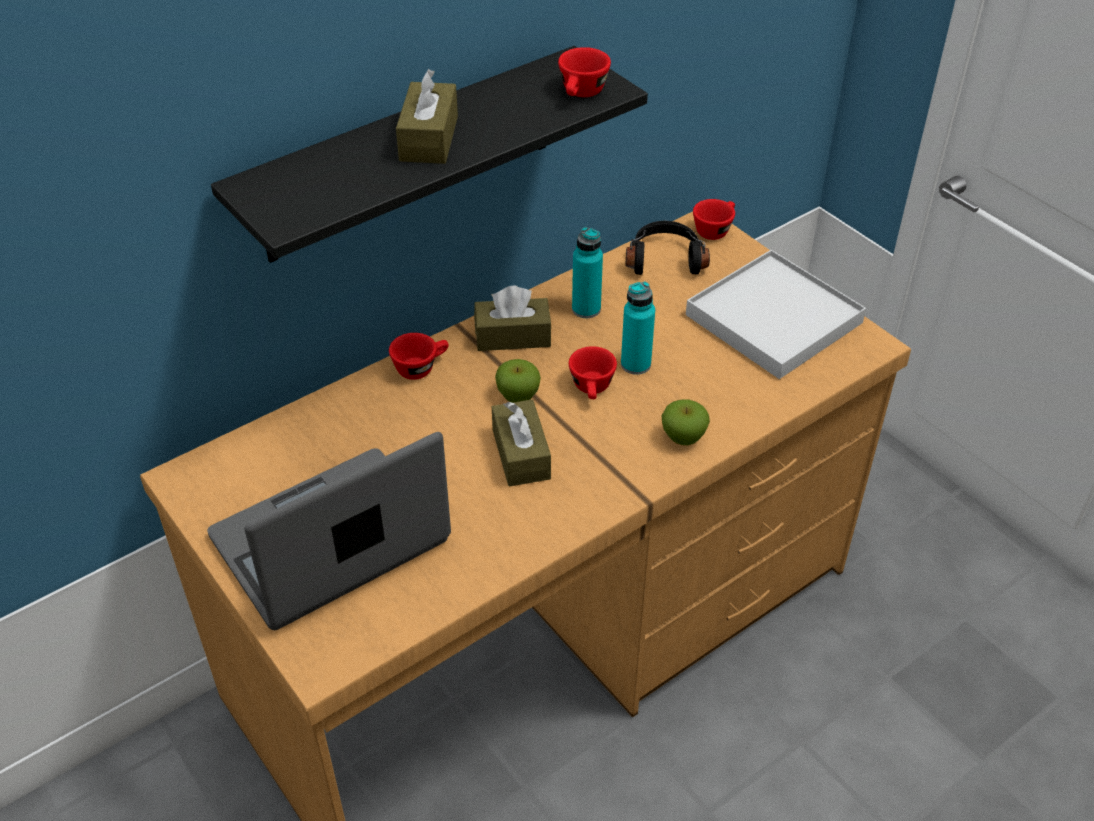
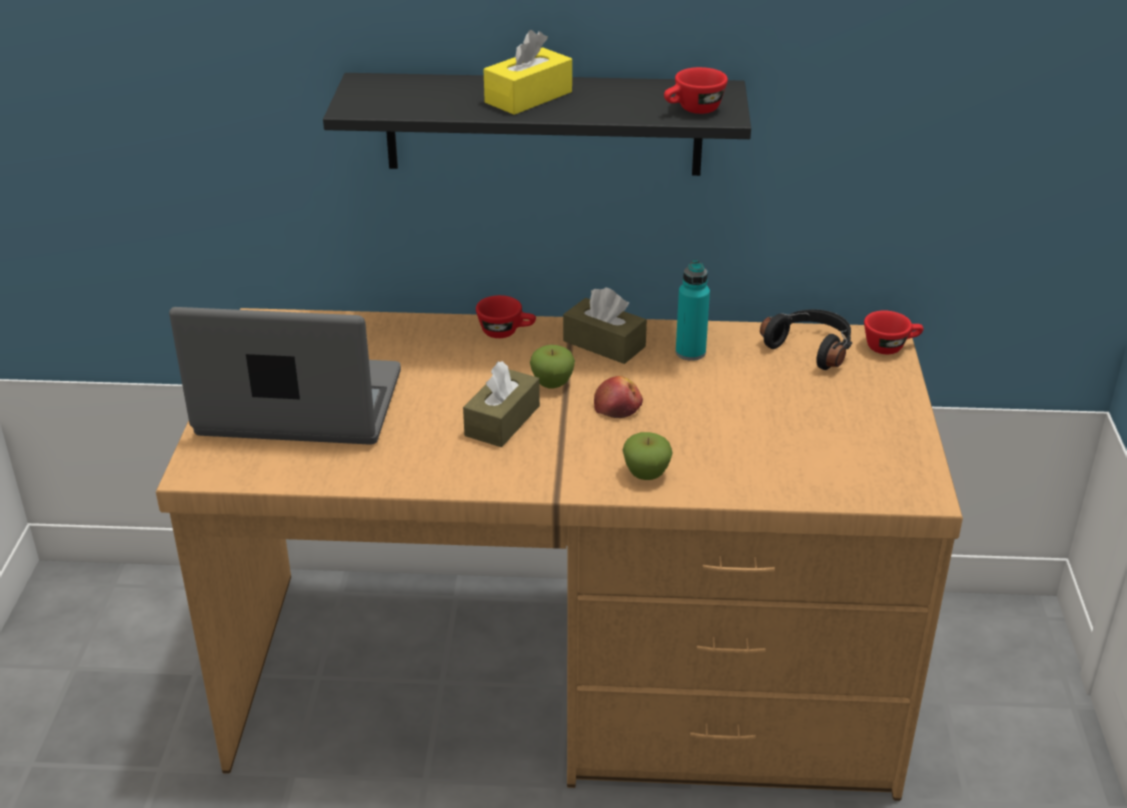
camera: 40 degrees right, 10 degrees down
brown tissue box [396,69,458,164] -> yellow tissue box [484,30,572,115]
red cup [569,346,617,399] -> apple [594,376,643,418]
turquoise bottle [621,281,655,375] -> none
white tray [686,250,866,379] -> none

